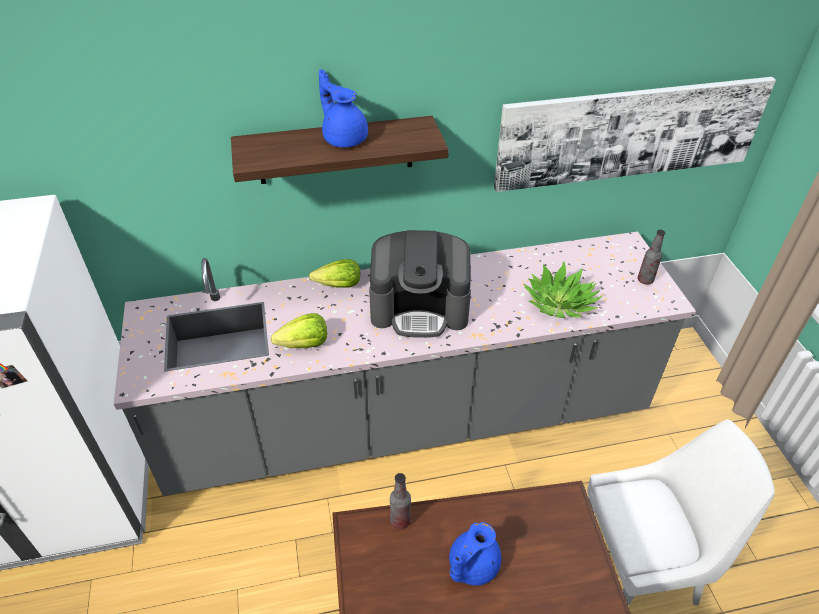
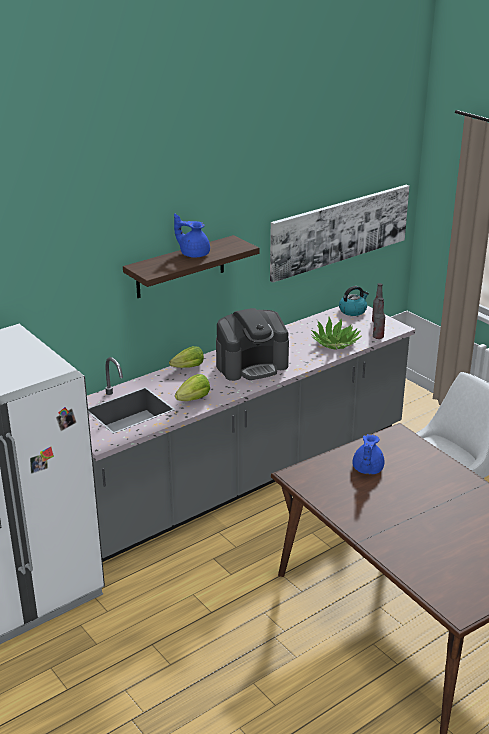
camera: 25 degrees left, 15 degrees down
bottle [390,473,411,529] -> bottle moved to [373,298,385,339]
none -> kettle [339,286,369,316]

